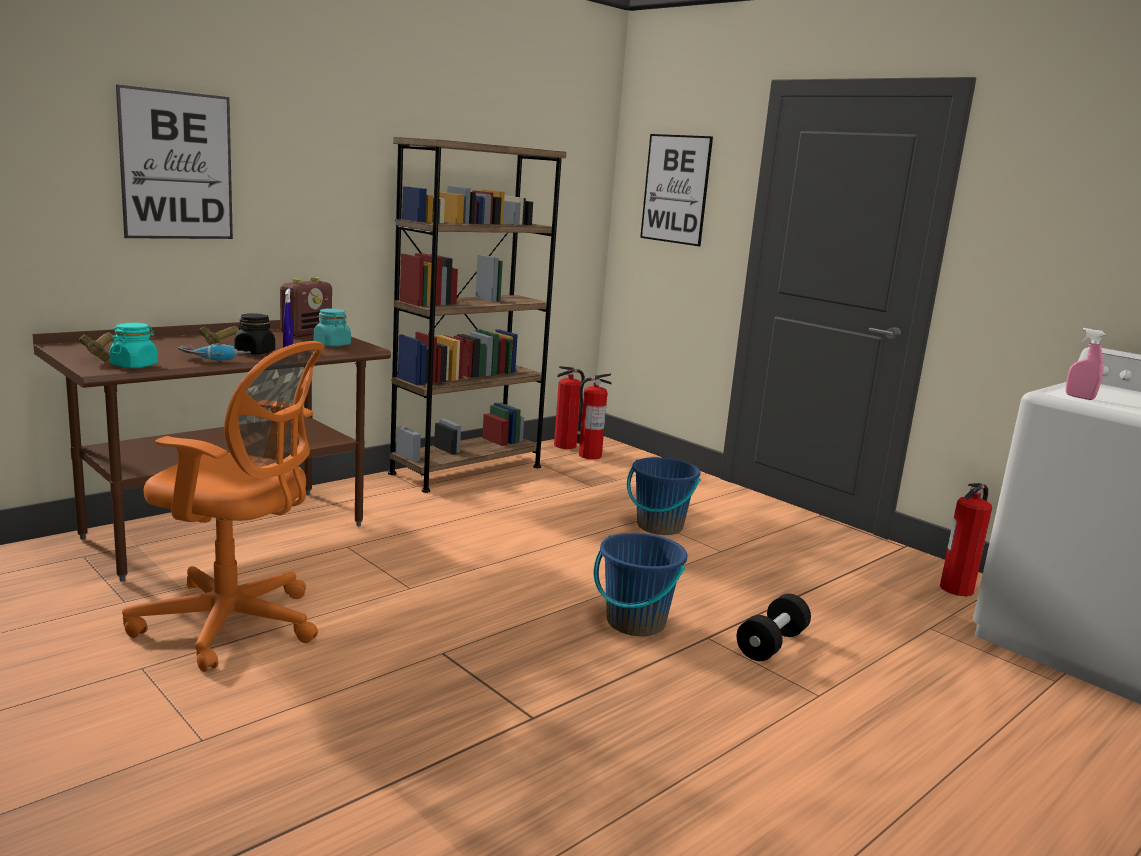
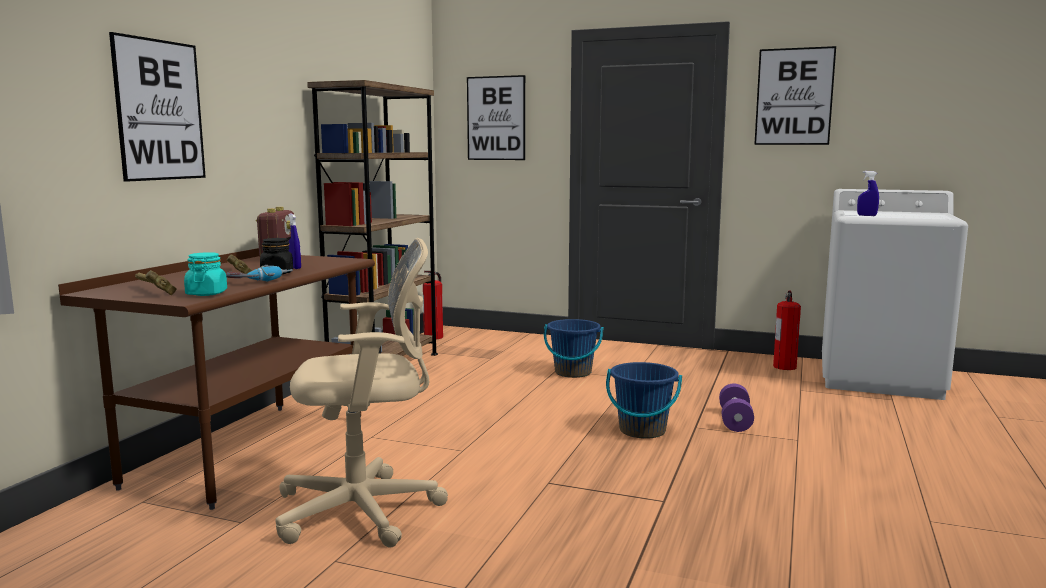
camera: 25 degrees left, 5 degrees down
orange office chair [122,341,325,672] -> beige office chair [275,238,448,547]
turquoise jar [314,309,351,347] -> none
fire extinguisher [577,373,612,459] -> none
black dumbbell [736,594,811,661] -> purple dumbbell [719,383,754,432]
pink spray bottle [1066,328,1106,400] -> blue spray bottle [857,171,879,216]
none -> picture [754,46,836,145]

